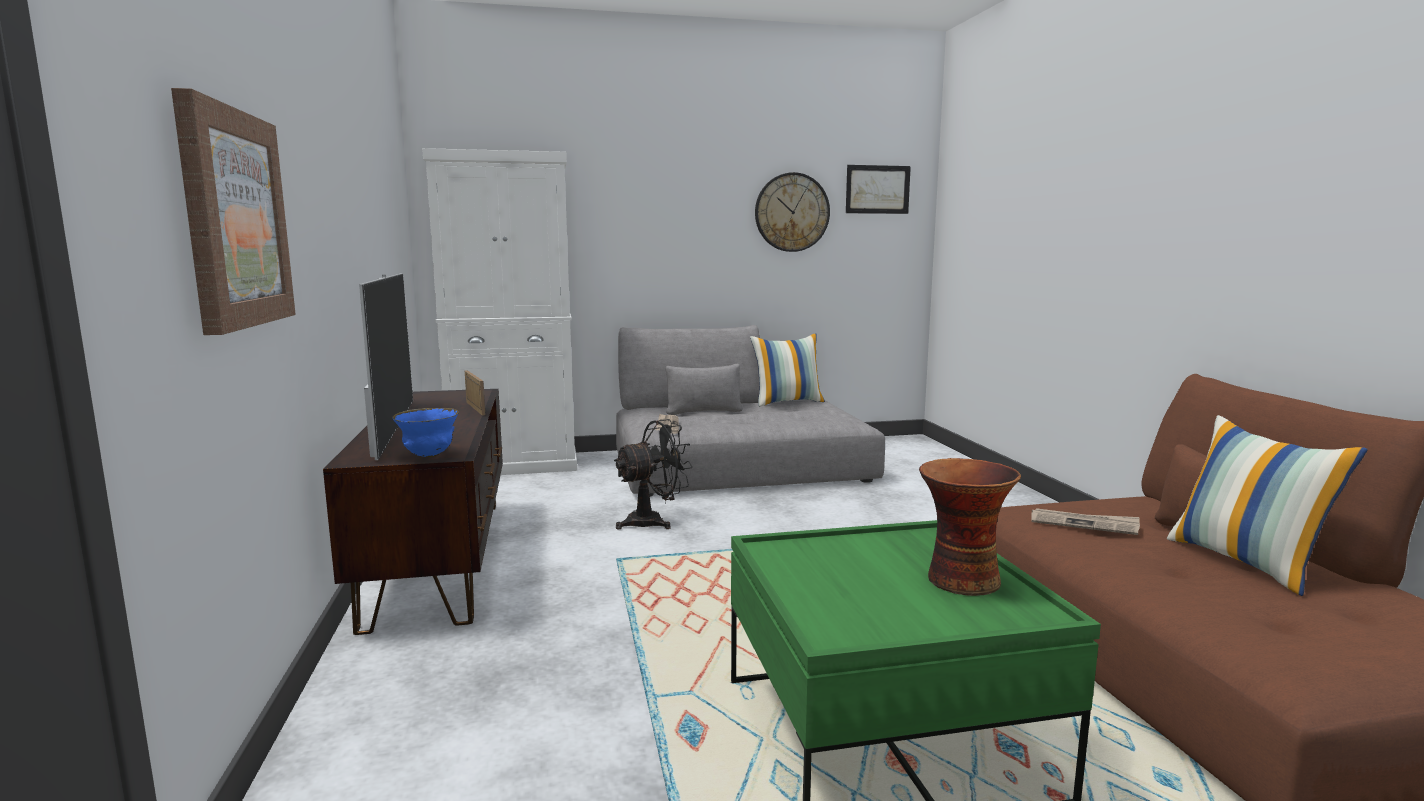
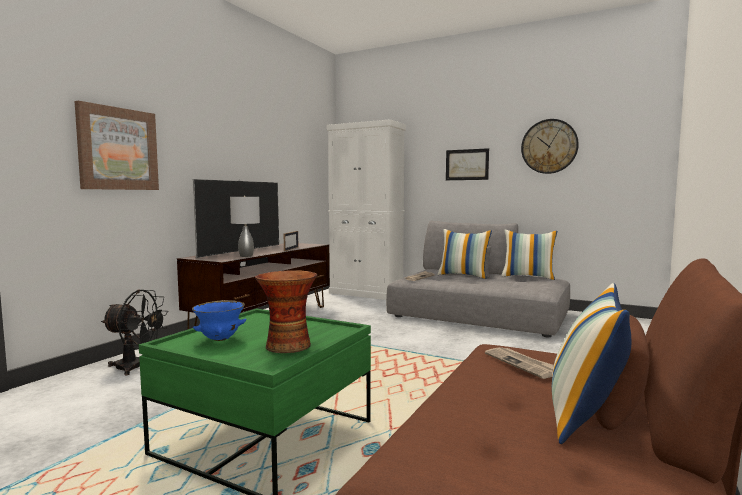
camera: 40 degrees right, 5 degrees down
blue bowl [392,408,459,457] -> blue bowl moved to [192,300,247,341]
black fan [614,419,693,529] -> black fan moved to [101,290,169,376]
picture [846,165,911,214] -> picture moved to [446,148,489,180]
none -> grey table lamp [230,196,260,257]
none -> pillow [438,229,492,279]

